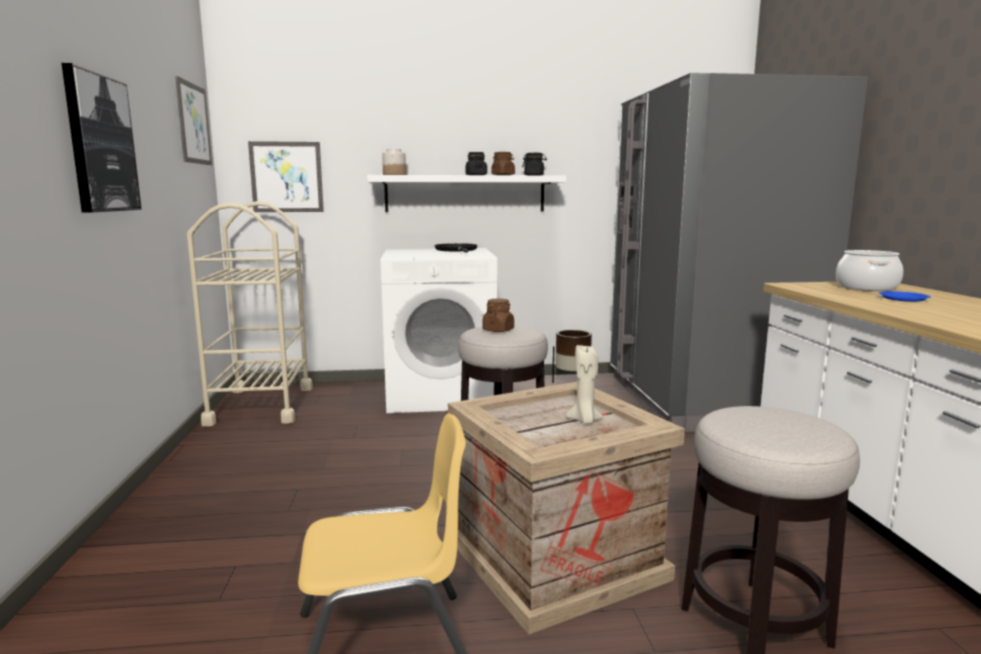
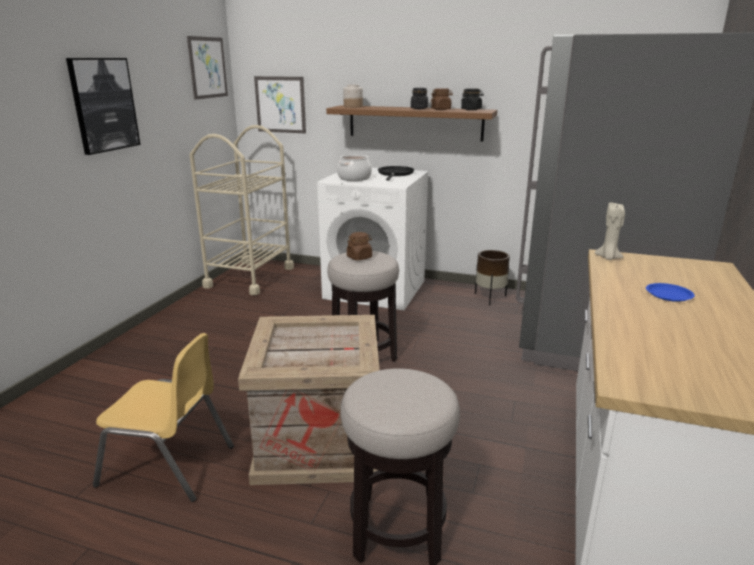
camera: 25 degrees right, 10 degrees up
white shelf [367,175,566,212] -> brown shelf [326,105,497,142]
beige candle [566,344,604,424] -> beige candle moved to [595,202,625,260]
cooking pot [836,250,903,291] -> cooking pot moved to [337,155,372,181]

